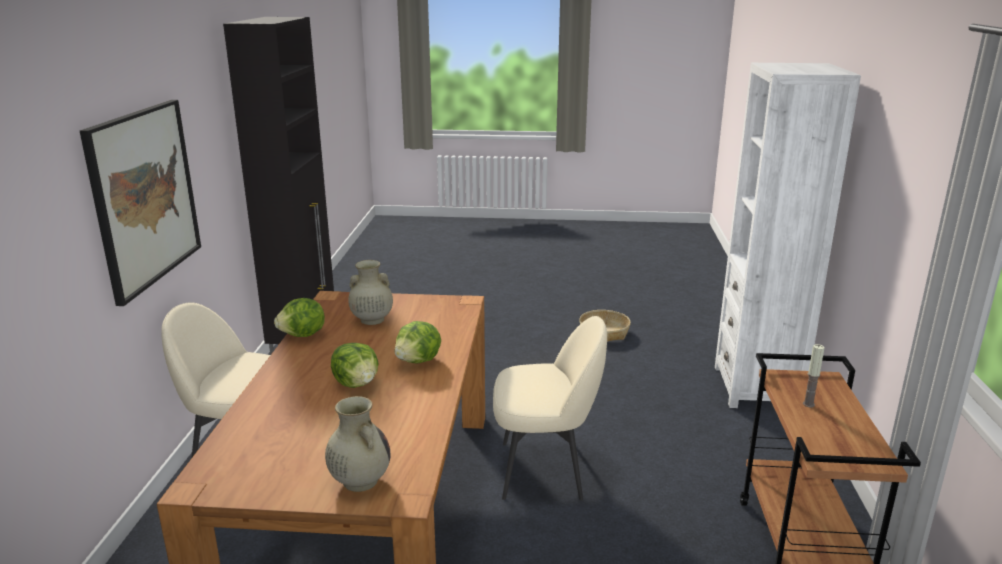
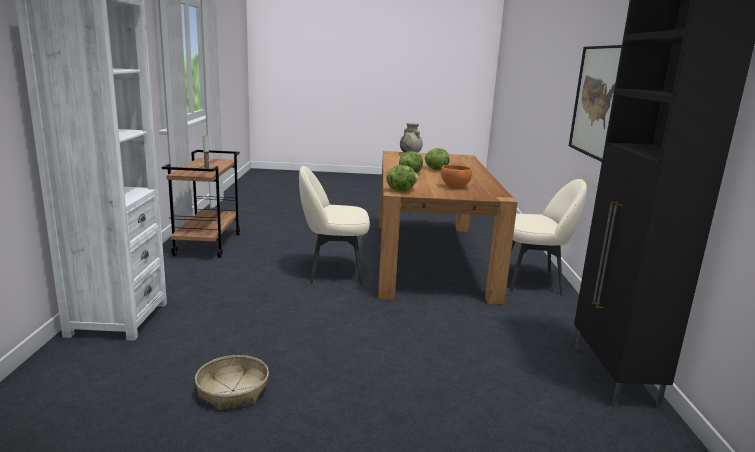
camera: 175 degrees right, 5 degrees down
lettuce [274,298,325,337] -> lettuce moved to [386,165,418,191]
beige vase [348,260,393,325] -> orange bowl [441,165,472,189]

